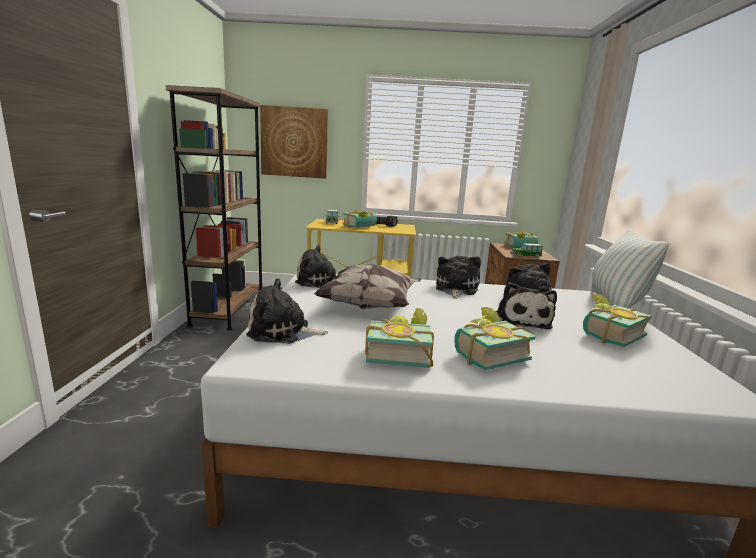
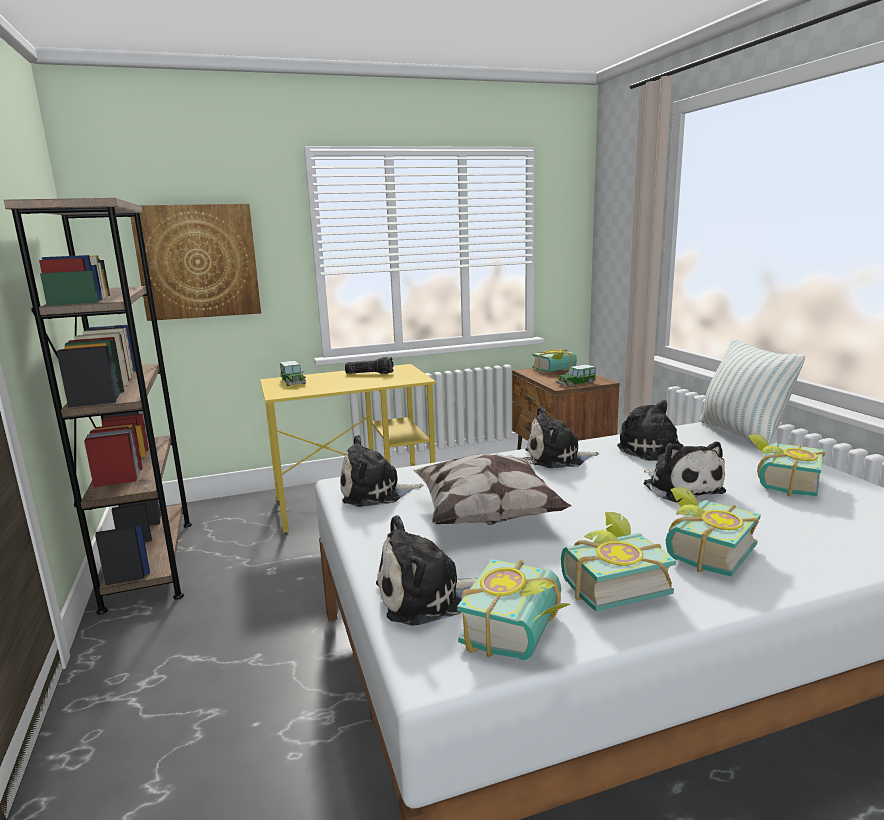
camera: 20 degrees left, 0 degrees up
book [343,211,377,228] -> book moved to [457,559,571,660]
plush toy [436,256,481,299] -> plush toy turned 90 degrees counterclockwise [525,406,599,468]

